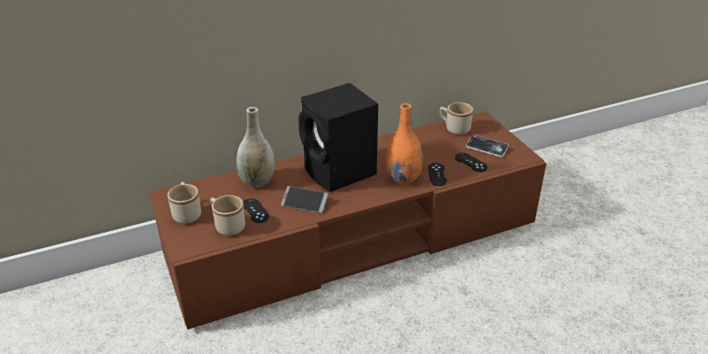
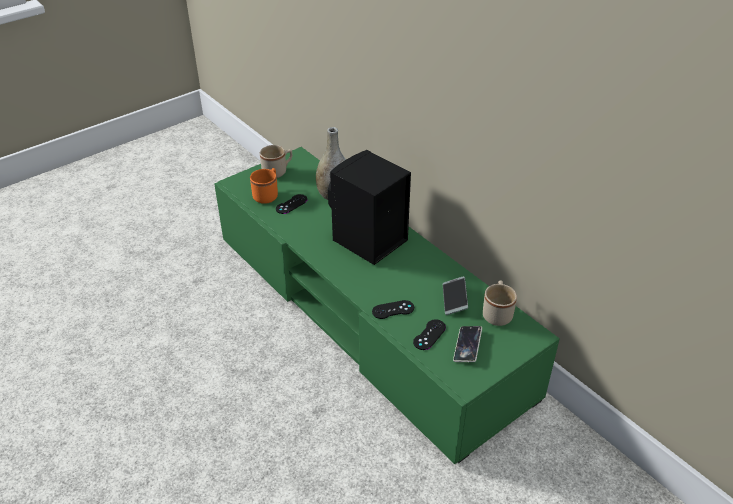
camera: 75 degrees right, 5 degrees up
brown tv stand [149,111,546,330] -> green tv stand [214,147,560,464]
beige mug [210,195,245,236] -> orange mug [250,168,278,204]
phone [281,186,328,213] -> phone moved to [443,276,468,315]
orange vase [386,103,423,184] -> none

